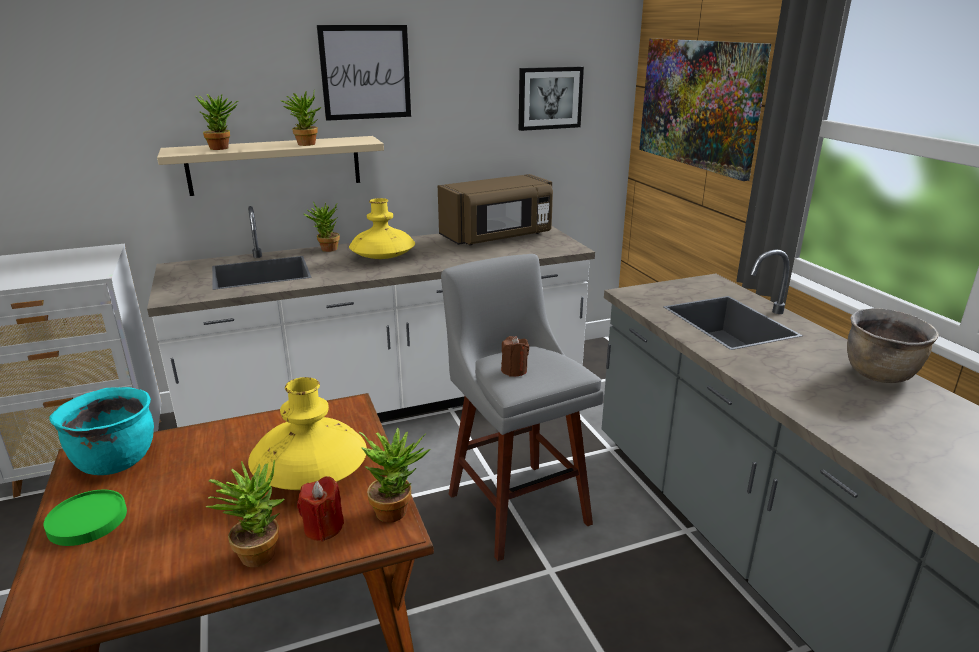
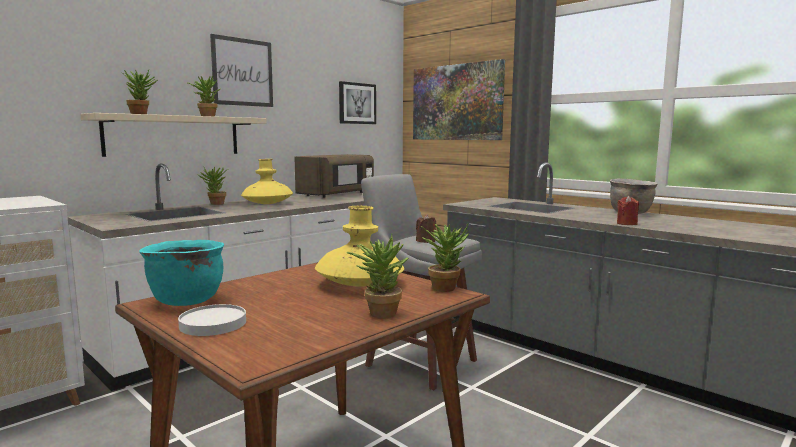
camera: 25 degrees left, 15 degrees down
green plate [44,490,127,546] -> white plate [178,304,246,336]
red candle [297,476,344,542] -> red candle moved to [617,196,639,225]

